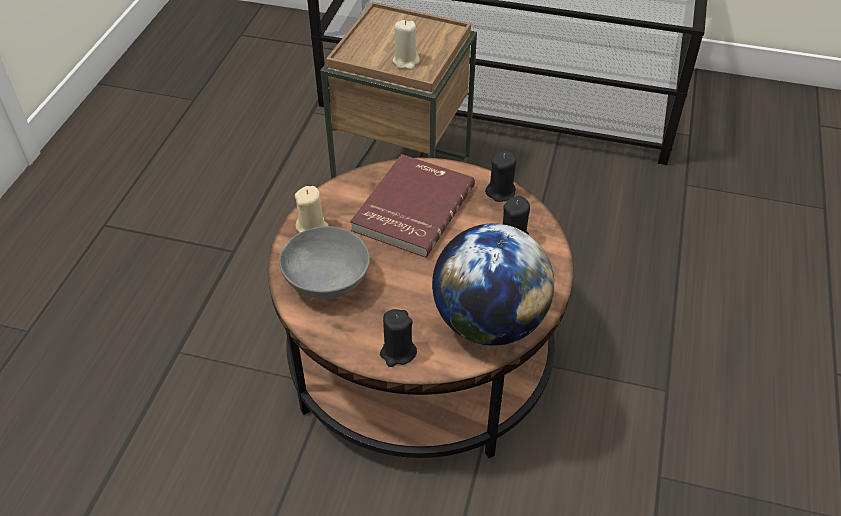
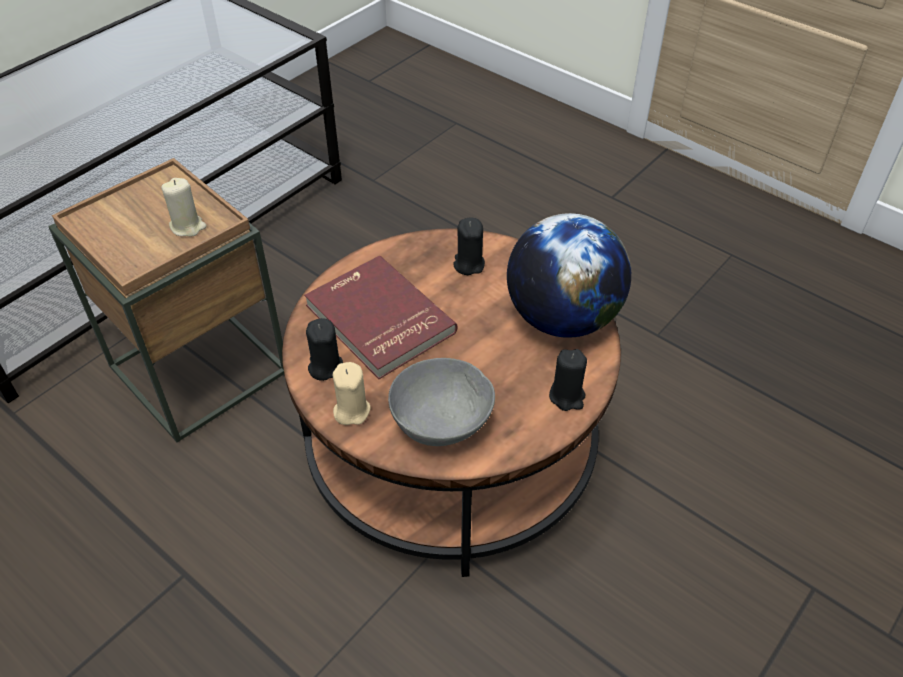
camera: 65 degrees left, 0 degrees up
black candle [485,150,516,202] -> black candle moved to [306,318,343,381]

